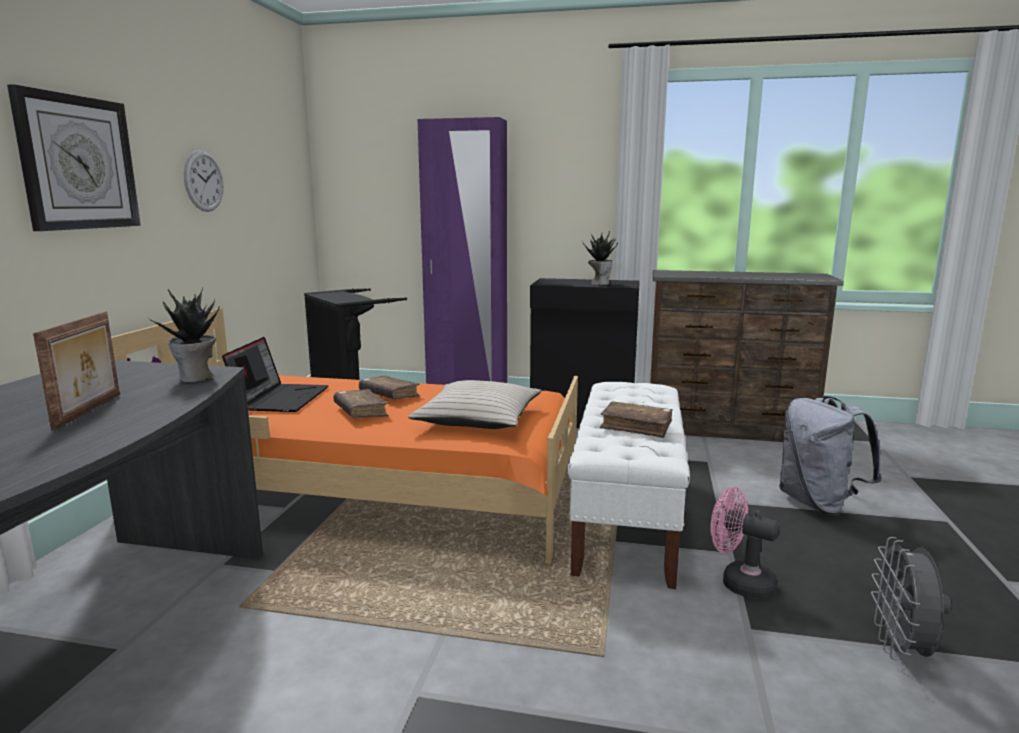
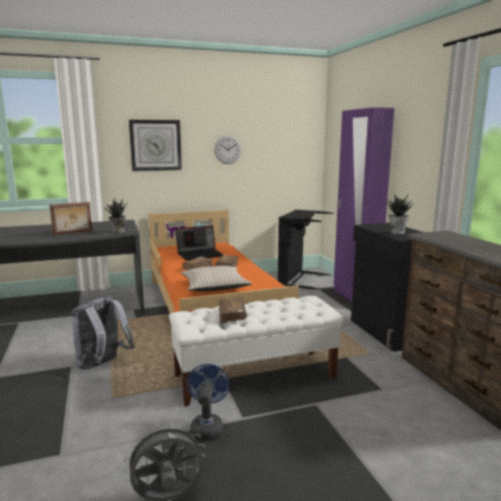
camera: 60 degrees right, 0 degrees up
pink fan [710,487,780,599] -> blue fan [187,364,230,440]
grey backpack [779,396,882,516] -> grey backpack moved to [71,296,135,370]

